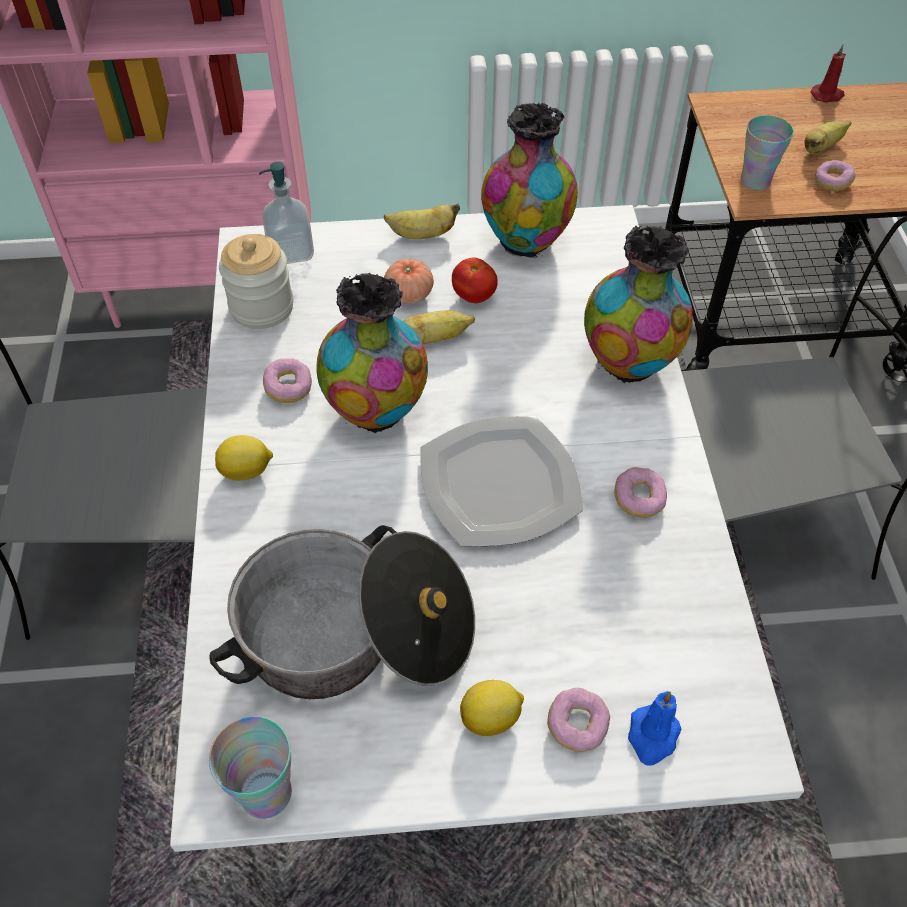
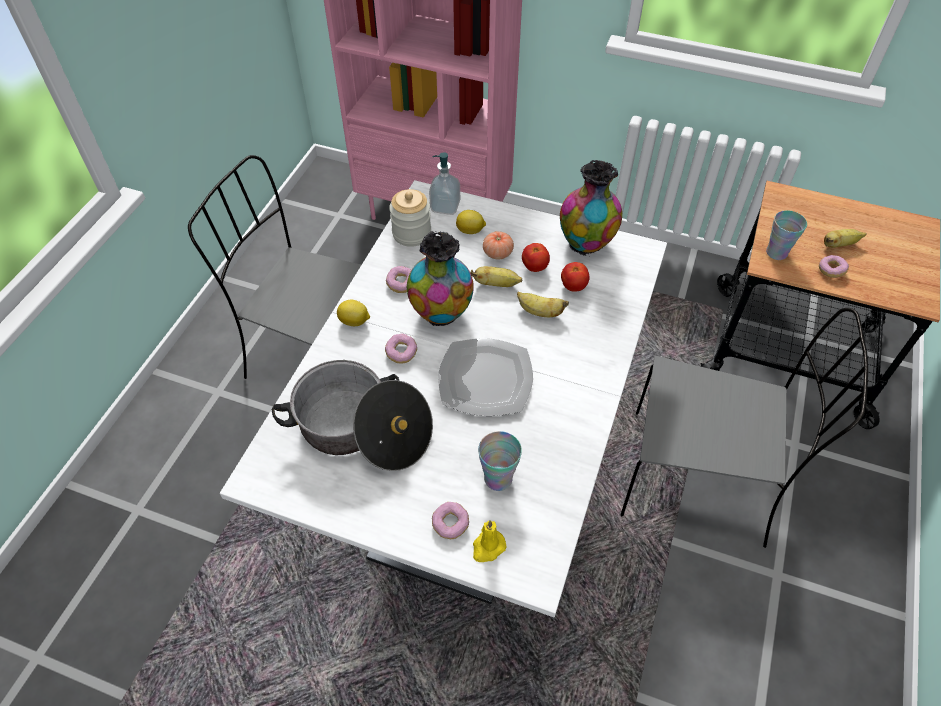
camera: 25 degrees right, 0 degrees up
cup [209,716,292,819] -> cup moved to [478,431,522,491]
banana [384,204,460,239] -> banana moved to [517,291,569,317]
lemon [460,680,524,736] -> lemon moved to [456,210,486,234]
vase [584,225,693,383] -> none
donut [614,467,667,518] -> donut moved to [385,334,417,363]
blue candle [628,691,682,765] -> yellow candle [473,520,506,562]
red candle [811,45,846,102] -> none
none -> tomato [561,262,590,292]

